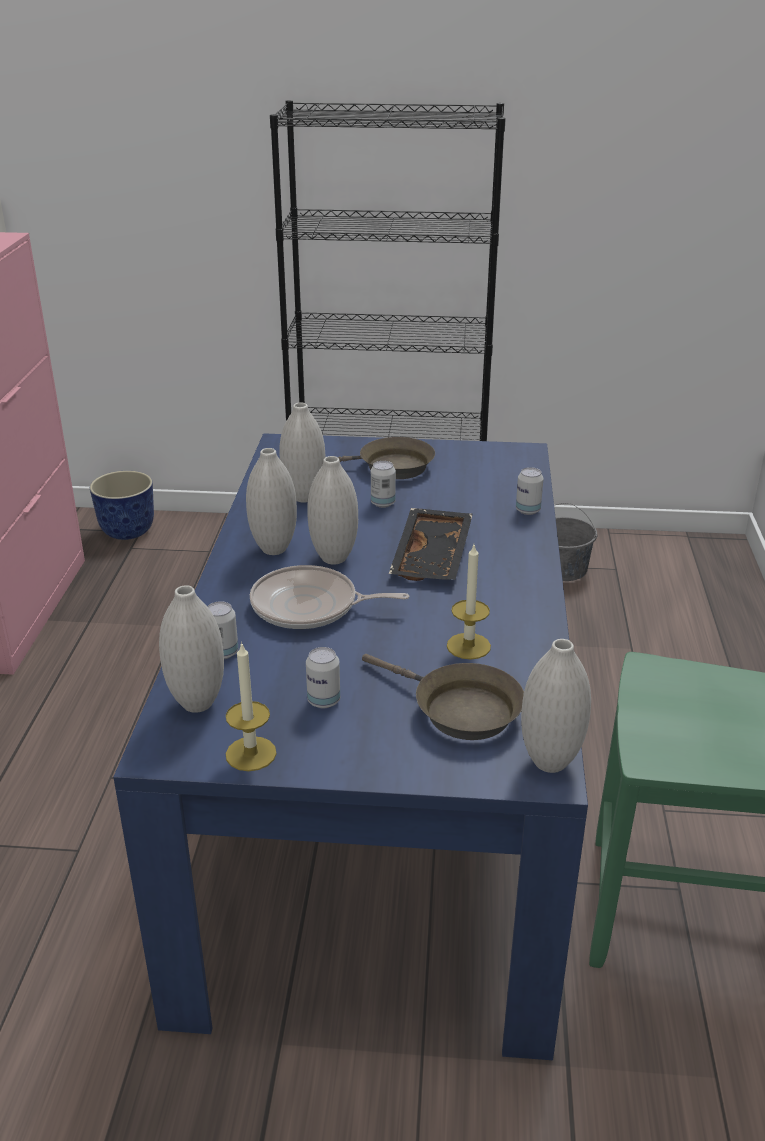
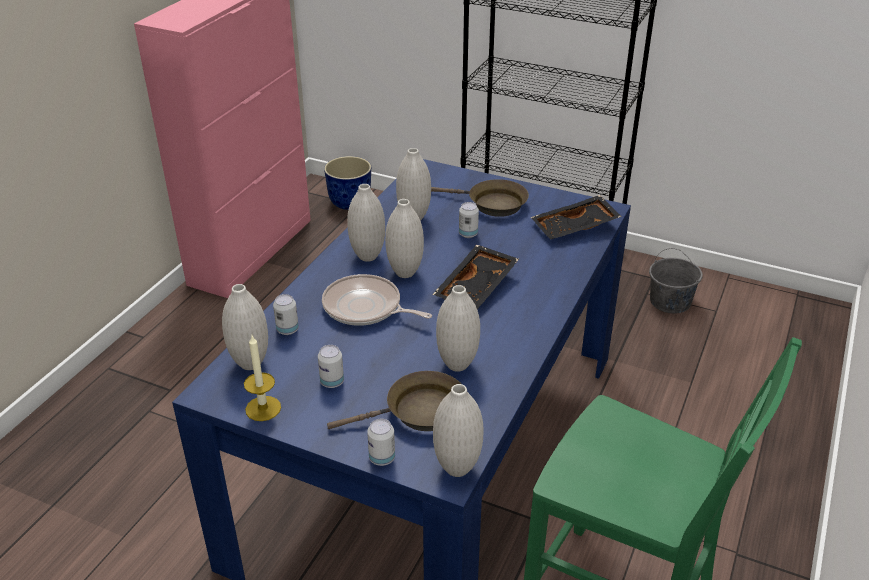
camera: 20 degrees right, 5 degrees up
brown frying pan [362,654,524,740] -> brown frying pan turned 75 degrees counterclockwise [327,371,461,431]
candle [447,545,491,660] -> white vase [436,285,480,372]
can [516,467,544,515] -> can moved to [367,419,395,466]
none -> black tray [531,195,622,239]

